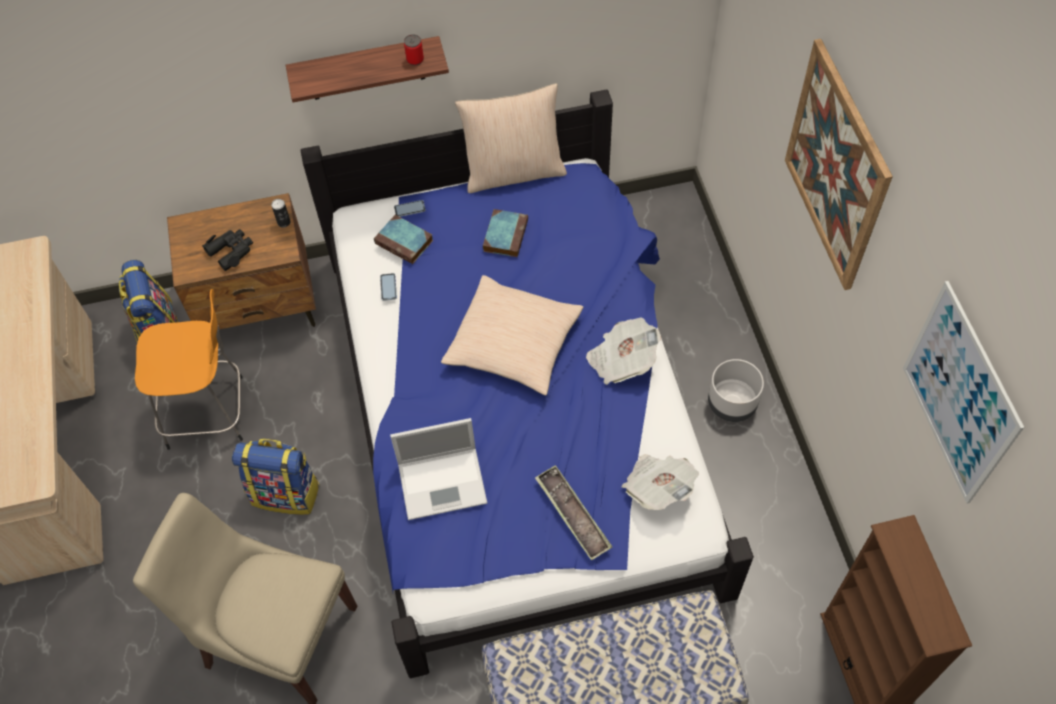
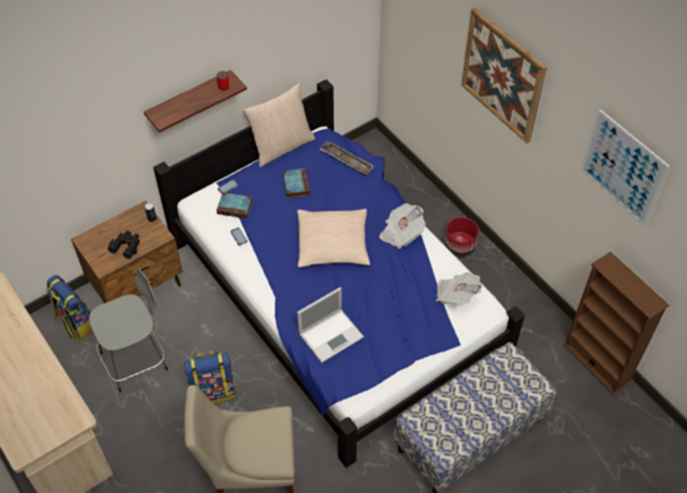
camera: 25 degrees left, 5 degrees down
orange stool [135,289,243,450] -> grey stool [89,267,168,393]
tray [535,465,612,561] -> tray moved to [320,140,374,176]
grey planter [708,359,764,422] -> red planter [445,217,479,257]

